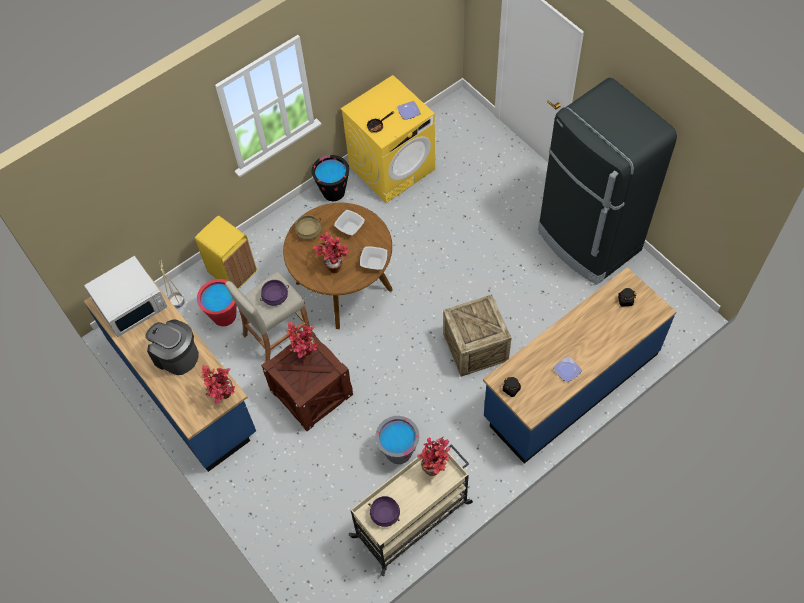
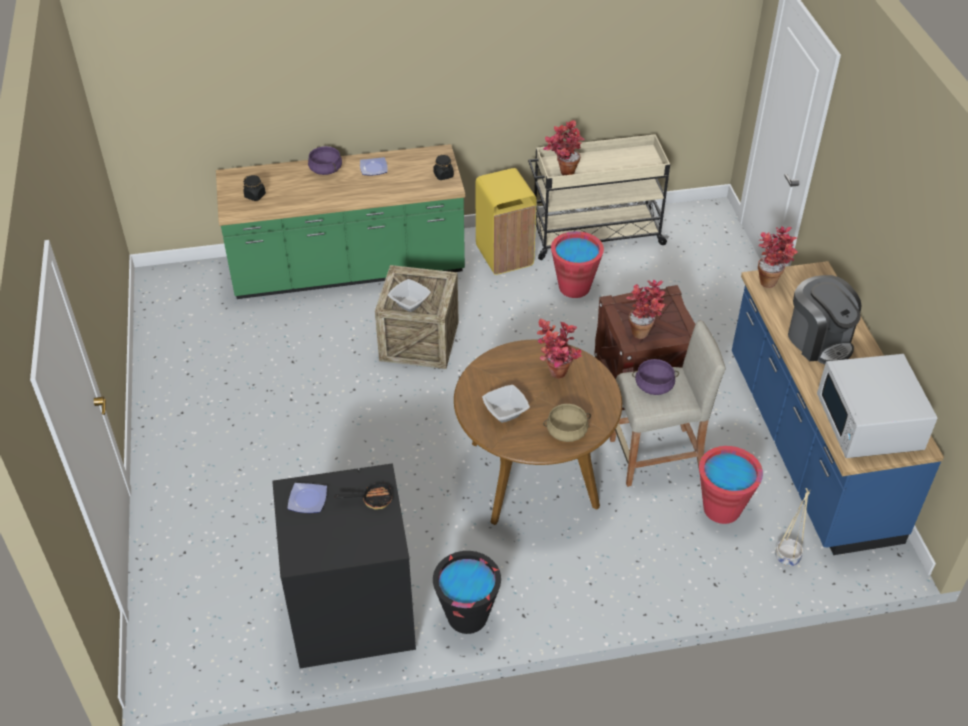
camera: 155 degrees left, 15 degrees down
white microwave [84,256,167,337] -> white microwave turned 90 degrees counterclockwise [817,354,937,458]
yellow trash can [195,216,257,289] -> yellow trash can moved to [475,168,537,275]
yellow washing machine [341,75,435,203] -> black washing machine [272,463,416,668]
bowl [360,246,387,270] -> bowl moved to [388,279,431,312]
purple cooking pot [368,496,400,527] -> purple cooking pot moved to [308,146,342,175]
grey bucket [375,416,419,464] -> red bucket [551,231,604,298]
blue counter [483,267,676,464] -> green counter [216,144,465,299]
black fridge [538,78,677,285] -> none

